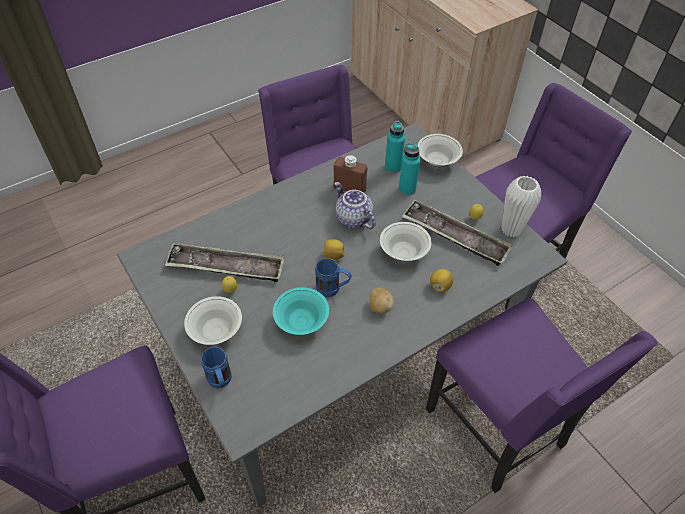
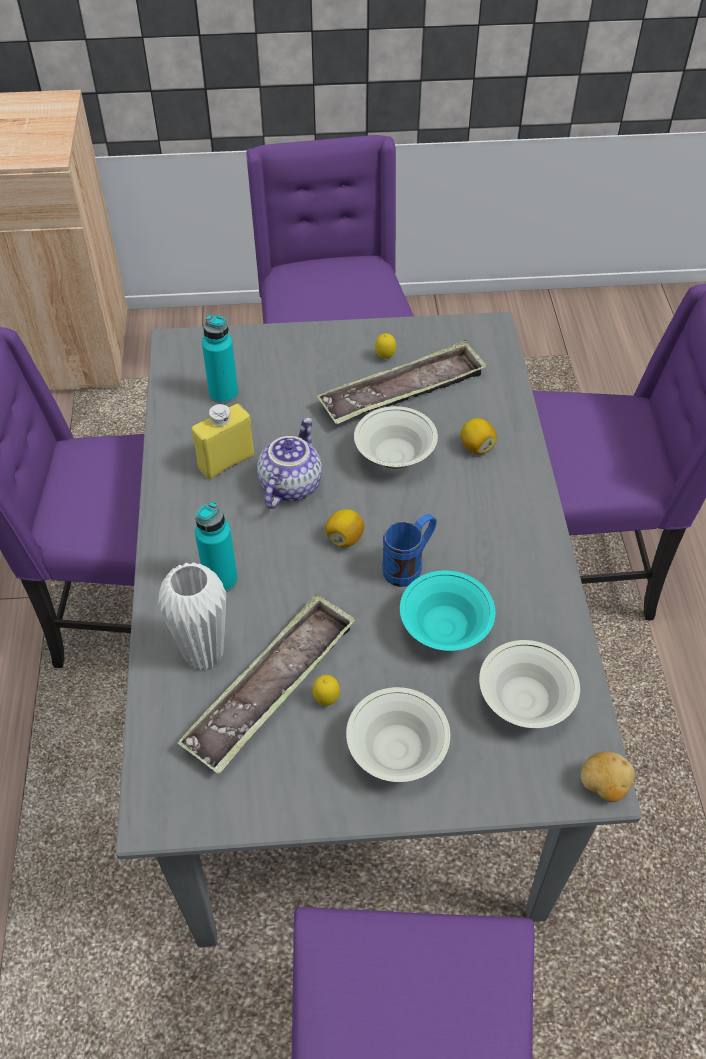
camera: 60 degrees left, 0 degrees up
blue mug [201,346,232,389] -> none
brown bottle [333,155,367,193] -> yellow bottle [192,403,254,480]
teapot [334,182,376,229] -> teapot turned 120 degrees clockwise [257,417,322,509]
potato [369,288,394,314] -> potato moved to [581,751,635,802]
turquoise bottle [399,143,421,196] -> turquoise bottle moved to [195,502,238,592]
white bowl [418,134,463,167] -> white bowl moved to [479,640,580,728]
white vase [502,176,541,237] -> white vase moved to [158,562,226,670]

